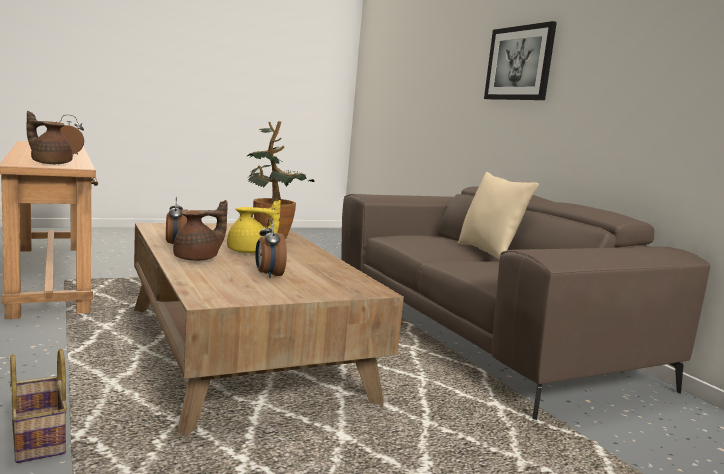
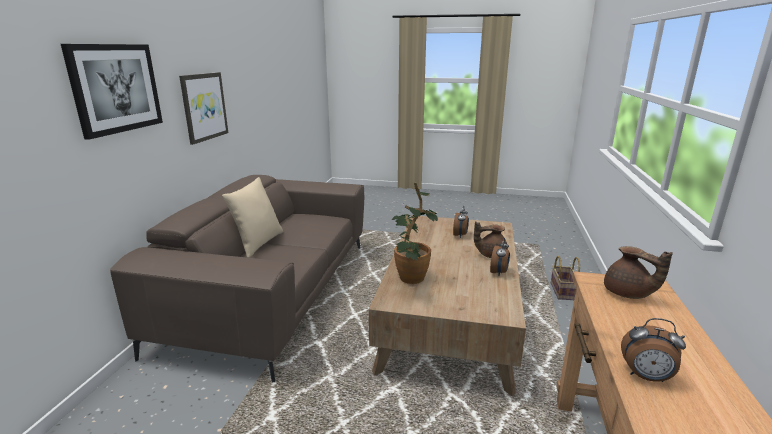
camera: 140 degrees left, 10 degrees up
yellow teapot [227,200,281,253] -> none
none -> picture [179,72,228,145]

